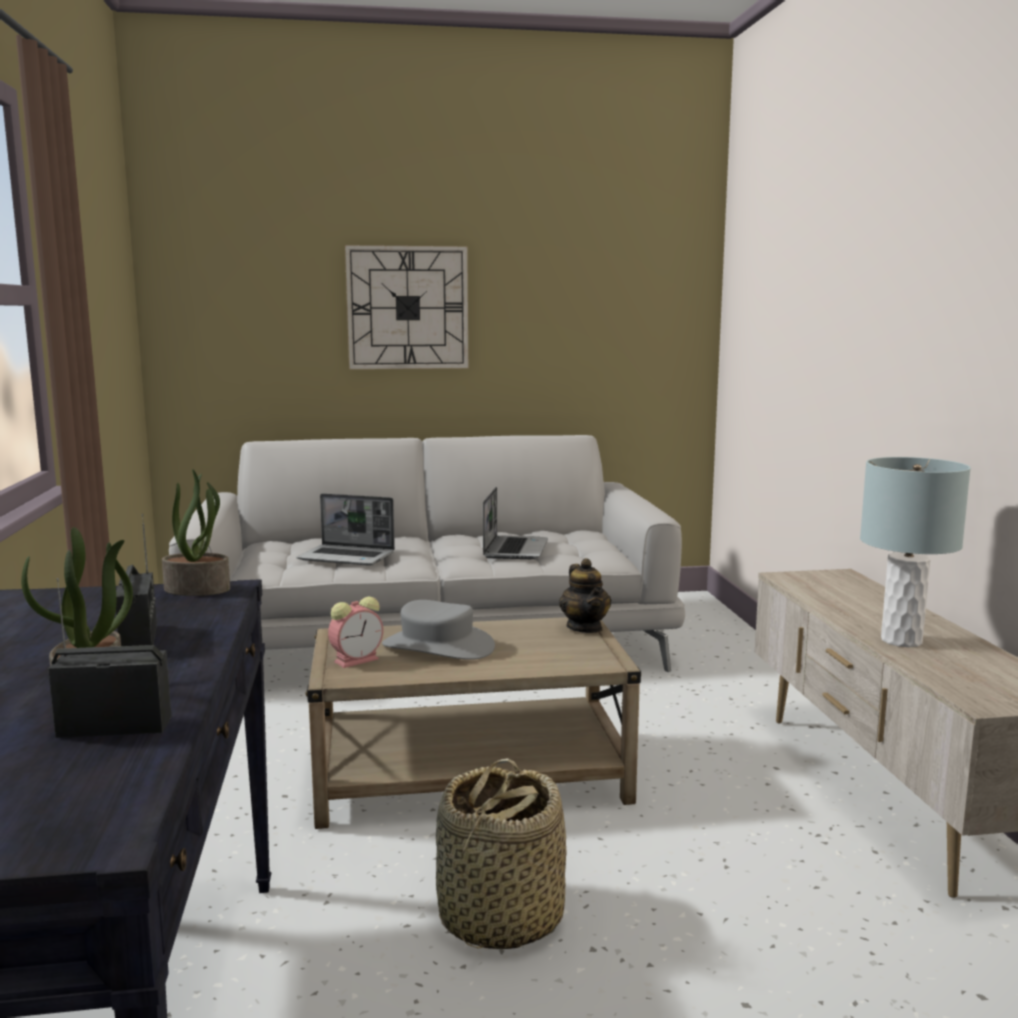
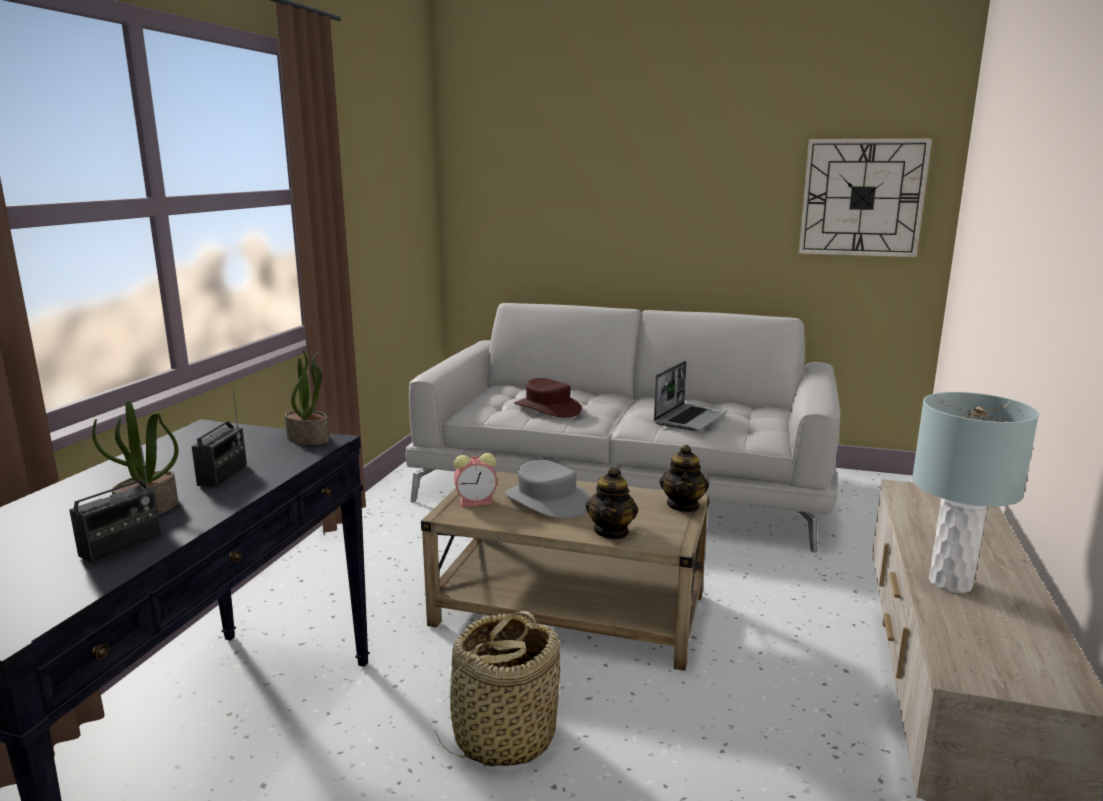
camera: 25 degrees right, 5 degrees up
radio [48,578,172,738] -> radio turned 105 degrees clockwise [69,439,161,563]
laptop [297,493,395,566] -> brown hat [514,378,582,417]
wall clock [345,245,468,369] -> wall clock moved to [799,138,932,257]
none -> teapot [586,467,638,539]

